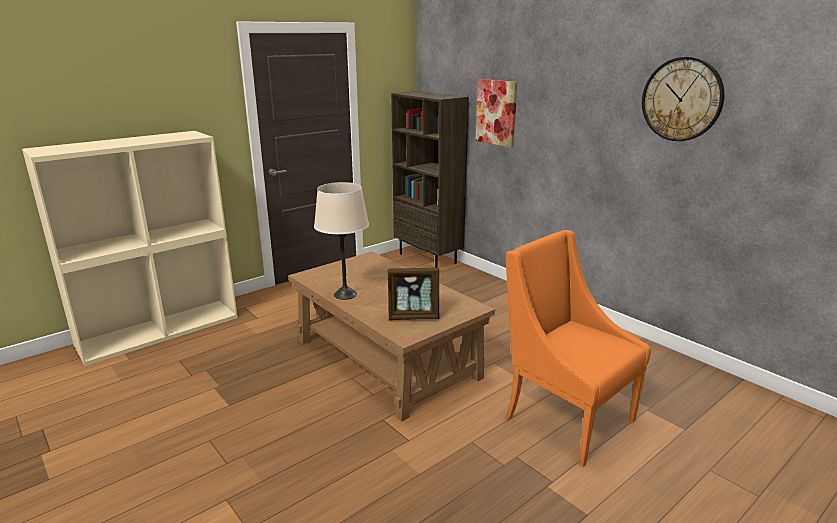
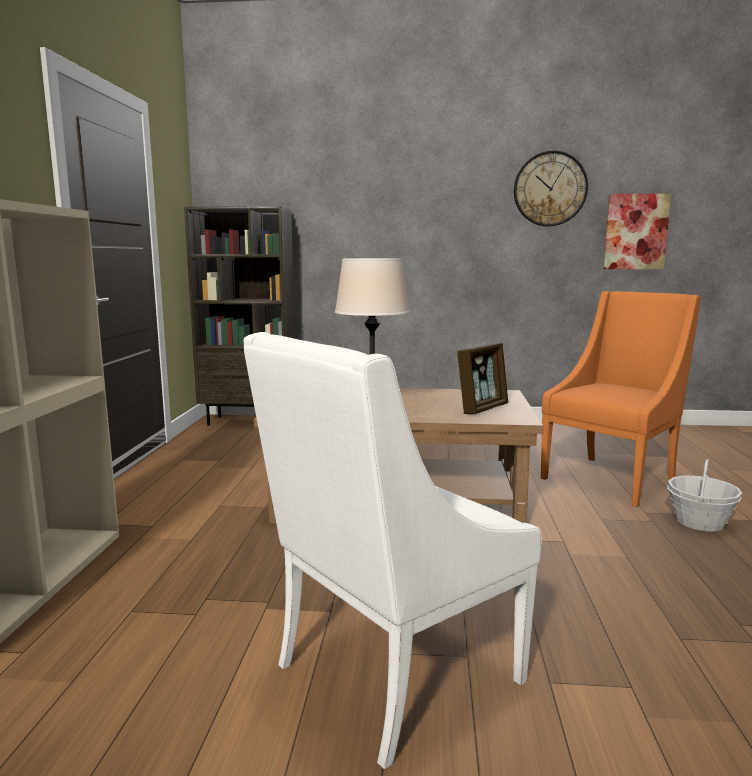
camera: 45 degrees left, 10 degrees down
picture [476,79,518,148] -> picture moved to [603,193,671,269]
orange armchair [505,230,651,467] -> orange armchair turned 135 degrees clockwise [541,291,701,507]
none -> white armchair [244,332,542,770]
none -> basket [667,459,742,532]

